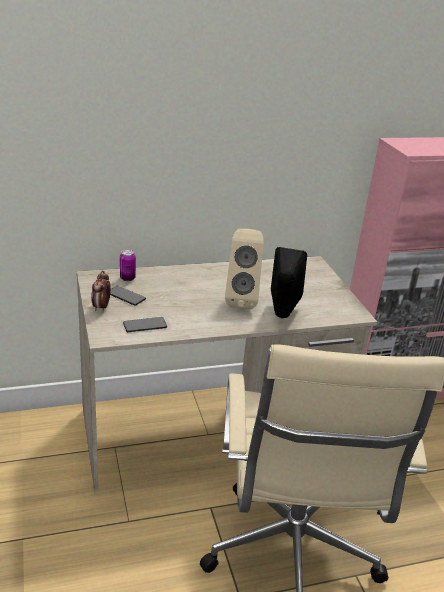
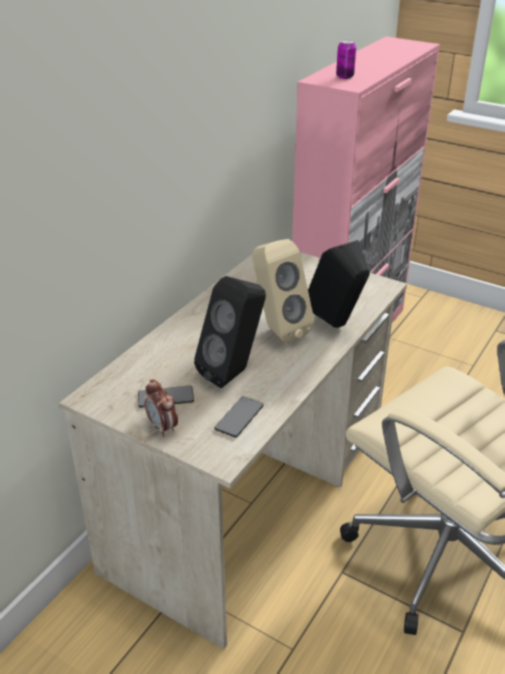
camera: 40 degrees left, 5 degrees up
can [120,250,136,281] -> can moved to [336,40,356,79]
none -> black speaker [194,276,266,388]

